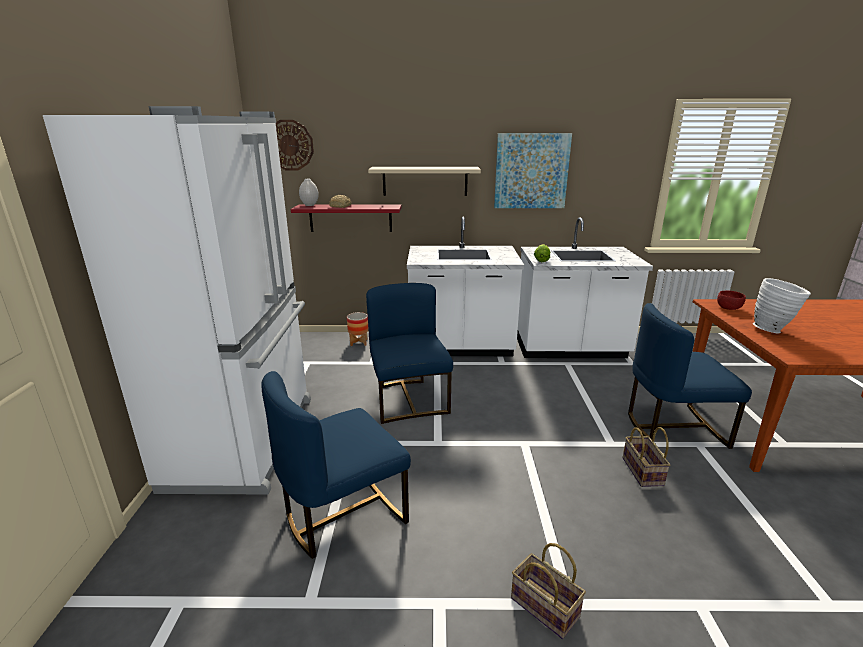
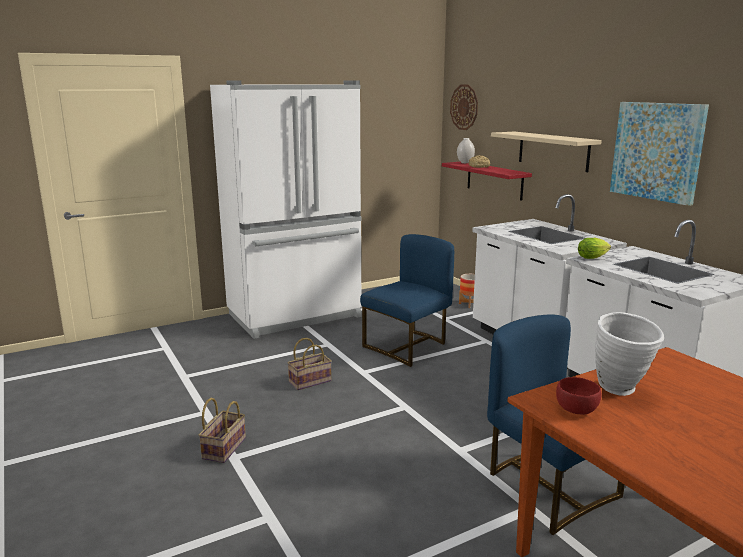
camera: 60 degrees right, 5 degrees down
blue chair [261,371,411,559] -> none
basket [622,427,670,487] -> basket moved to [287,338,332,390]
red bowl [717,291,746,310] -> red bowl moved to [556,377,601,415]

